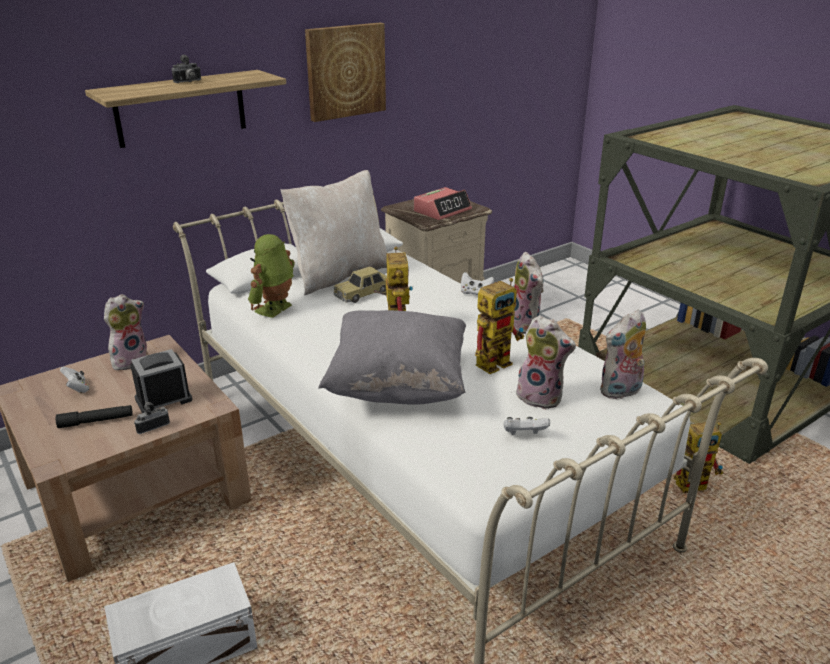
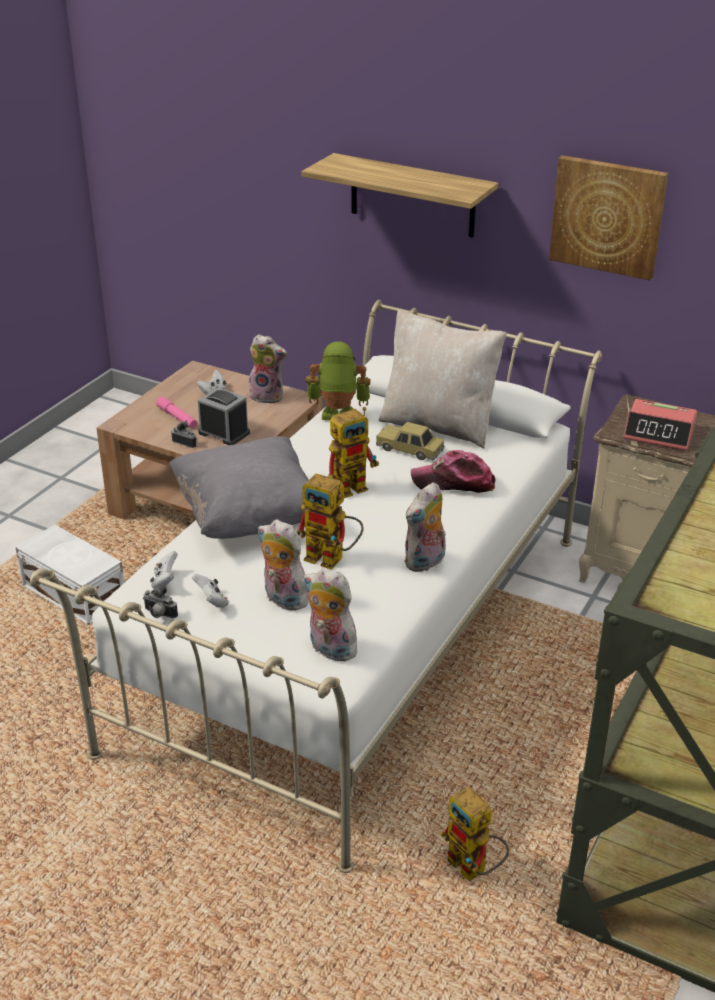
camera: 65 degrees right, 5 degrees up
black flashlight [56,405,133,428] -> pink flashlight [156,397,197,428]
camera [171,55,201,83] -> camera moved to [143,585,178,618]
white game controller [461,272,494,295] -> white game controller moved to [150,551,178,589]
plush toy [511,315,576,410] -> plush toy turned 120 degrees clockwise [258,520,308,611]
none -> cap [411,450,496,493]

